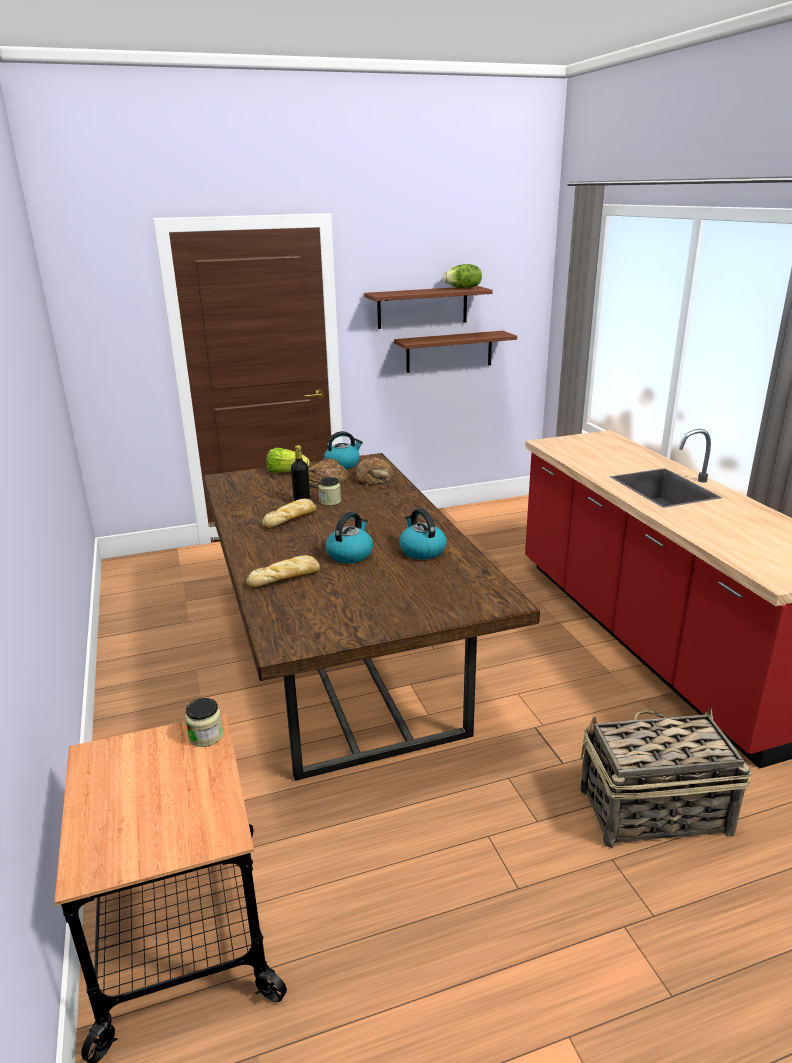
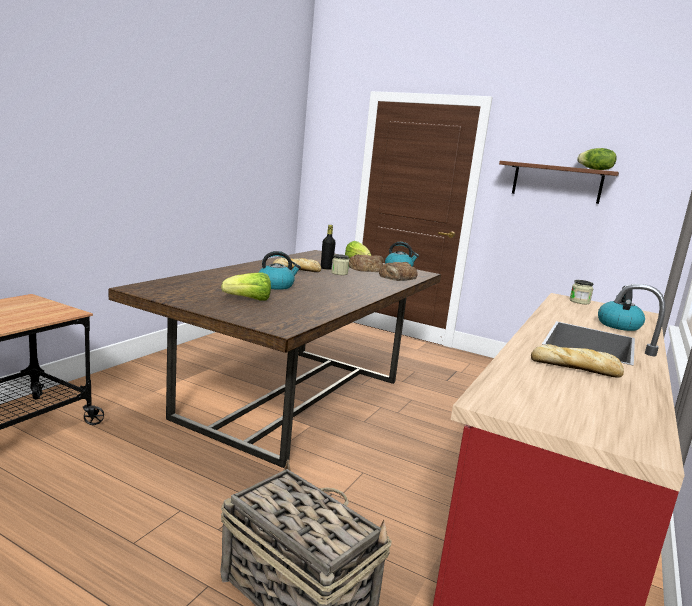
camera: 45 degrees right, 10 degrees down
jar [185,698,223,747] -> jar moved to [570,280,593,304]
bread [246,555,320,589] -> bread moved to [531,344,624,378]
brown shelf [394,331,517,373] -> none
kettle [399,508,447,560] -> kettle moved to [598,286,645,331]
none -> lettuce [221,272,271,301]

